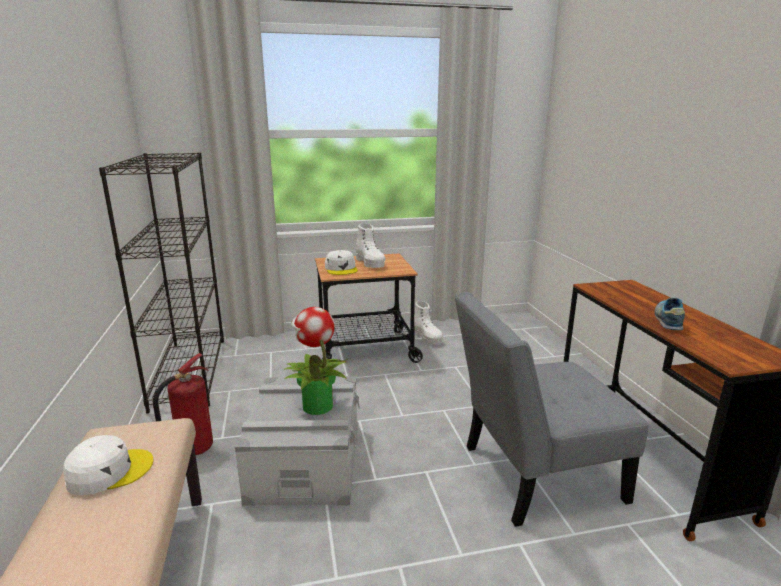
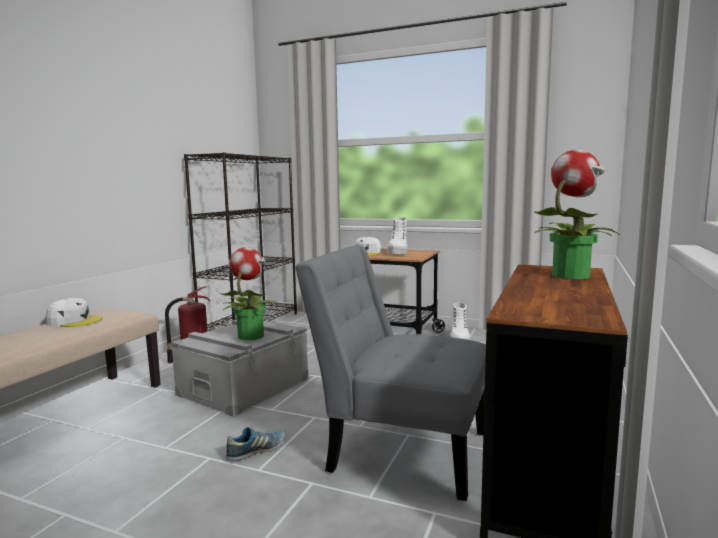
camera: 35 degrees right, 10 degrees down
shoe [655,297,685,330] -> shoe moved to [226,427,286,461]
none -> potted plant [534,150,620,279]

